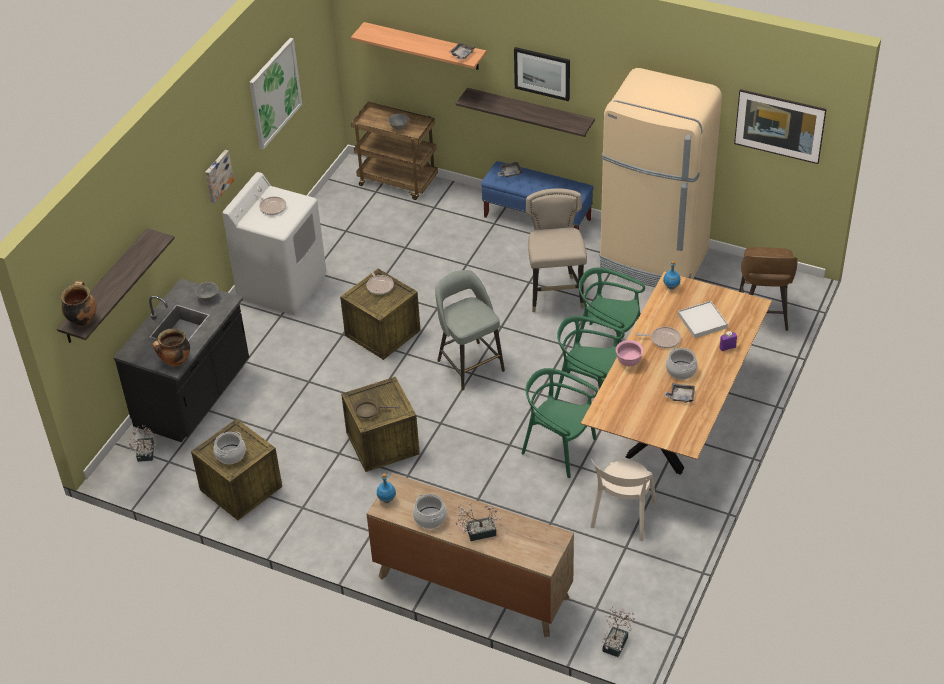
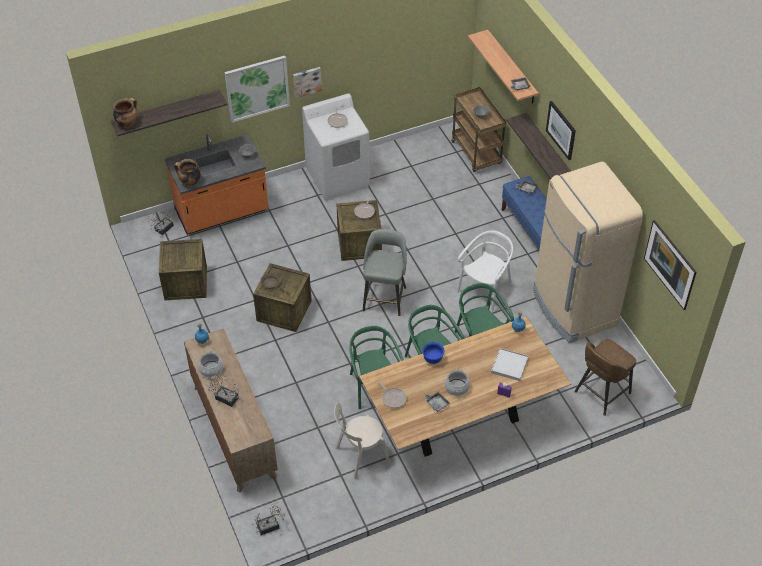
camera: 40 degrees right, 5 degrees up
black counter [113,278,249,442] -> orange counter [165,134,269,235]
cooking pot [213,432,246,464] -> none
picture [249,38,302,150] -> picture moved to [224,56,290,123]
beige stool [526,188,587,312] -> white chair [457,230,513,312]
pink bowl [616,340,644,366] -> blue bowl [422,342,445,364]
frying pan [635,327,681,348] -> frying pan moved to [378,381,406,408]

